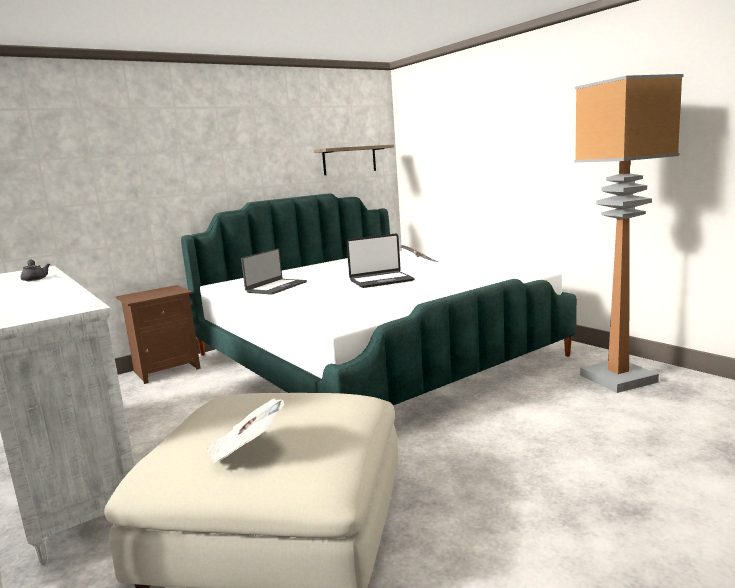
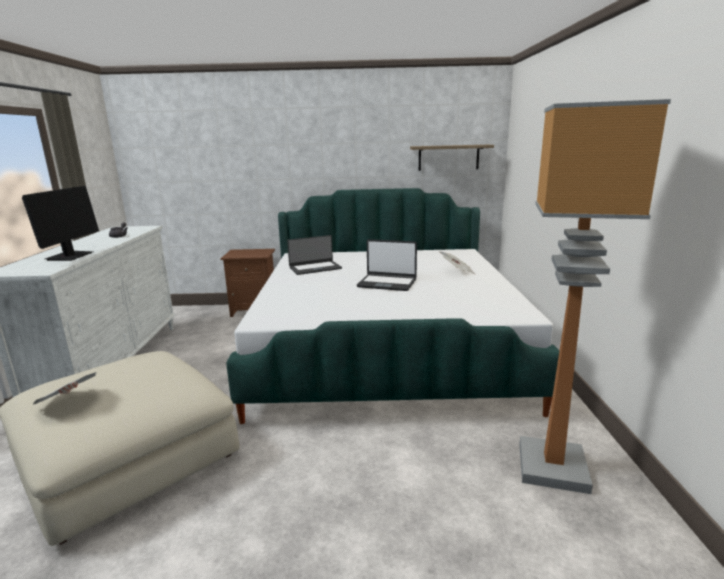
camera: 35 degrees right, 5 degrees up
none -> monitor [22,186,99,261]

